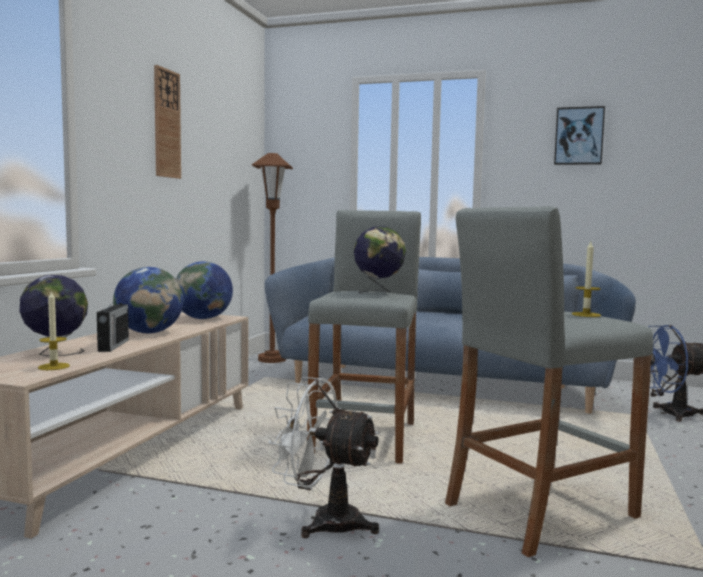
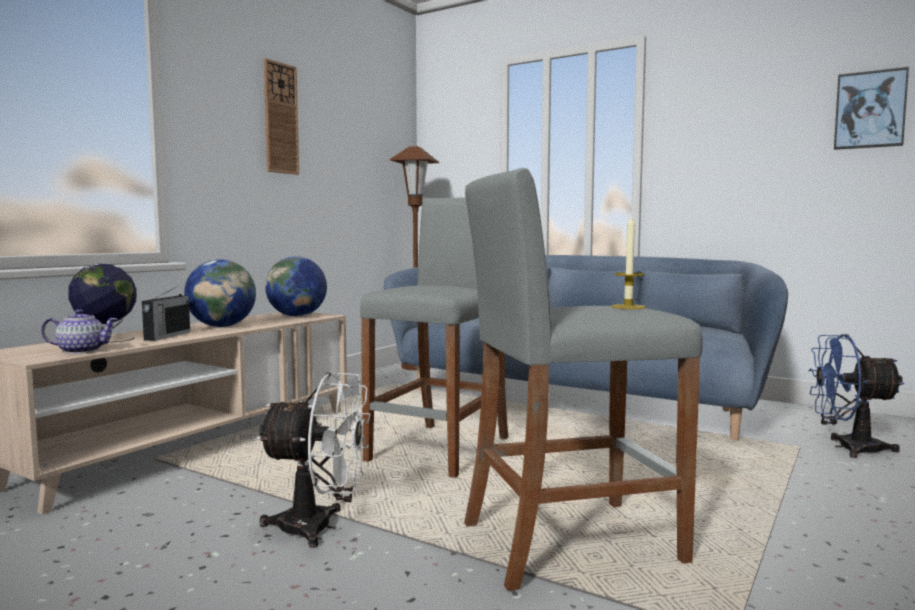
camera: 15 degrees right, 0 degrees up
candle [38,290,70,370] -> teapot [41,309,118,354]
white fan [268,377,380,538] -> white fan turned 150 degrees clockwise [256,372,371,548]
globe [354,226,406,294] -> none
picture [554,106,605,165] -> picture moved to [834,67,909,150]

